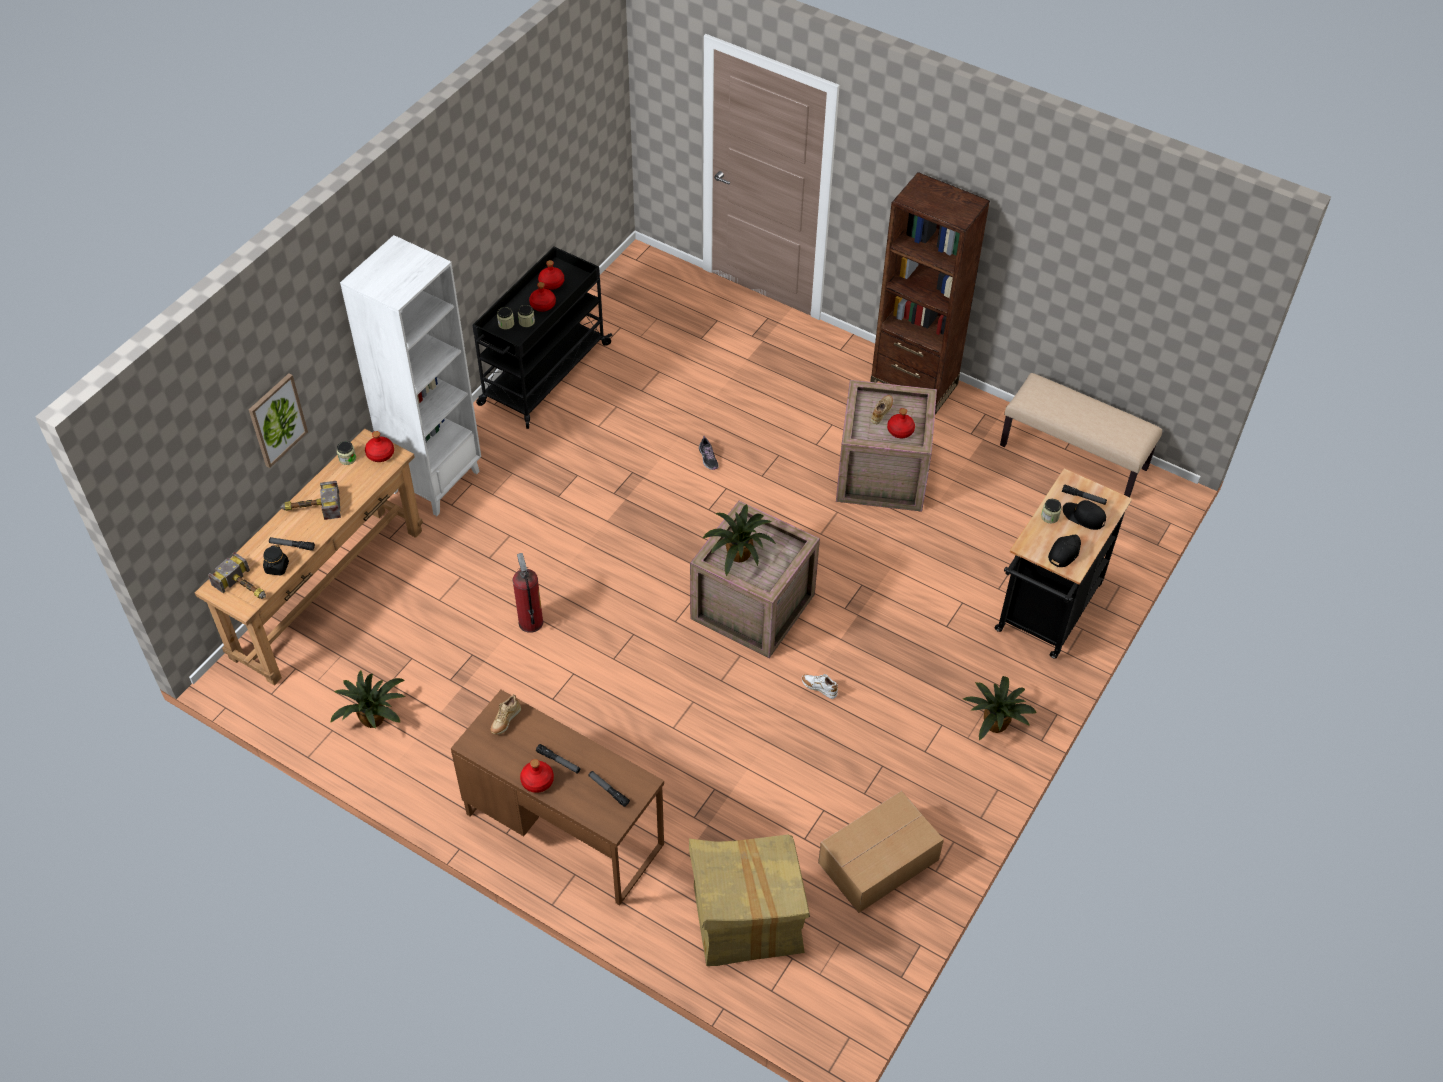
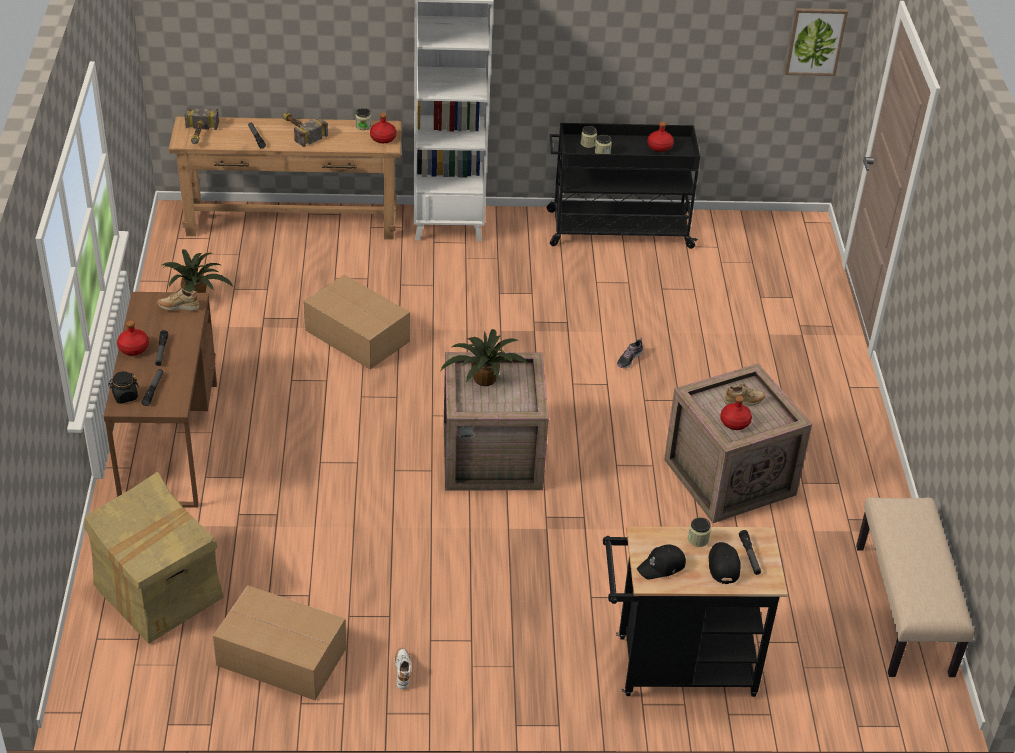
camera: 55 degrees right, 10 degrees down
picture [249,373,308,468] -> picture moved to [785,8,848,76]
black jar [263,545,289,575] -> black jar moved to [108,371,139,404]
fire extinguisher [513,553,543,633] -> cardboard box [304,275,410,370]
red bottle [529,282,556,312] -> none
white shoe [802,674,838,699] -> white shoe moved to [394,648,411,689]
brown bookcase [870,172,990,414] -> none
potted plant [963,676,1037,741] -> none
black cap [1048,535,1081,567] -> black cap turned 150 degrees clockwise [637,544,686,580]

